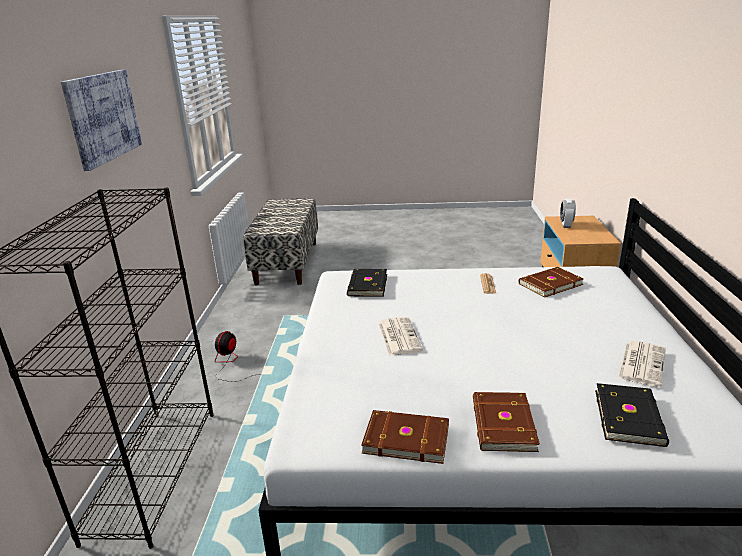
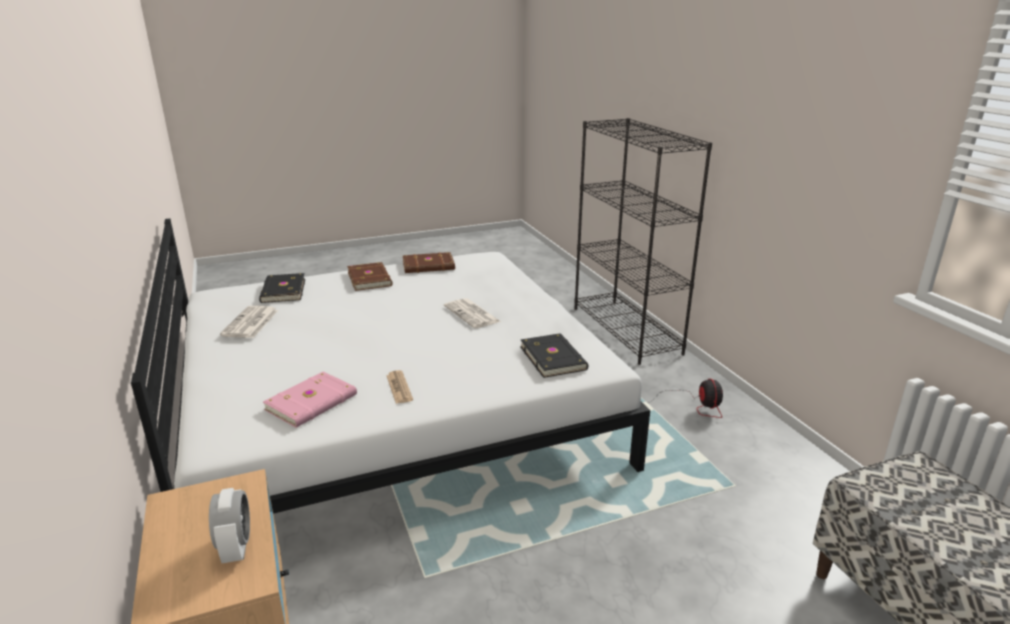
camera: 155 degrees right, 0 degrees up
picture [61,70,142,171] -> none
brown book [519,267,583,298] -> pink book [263,371,357,428]

